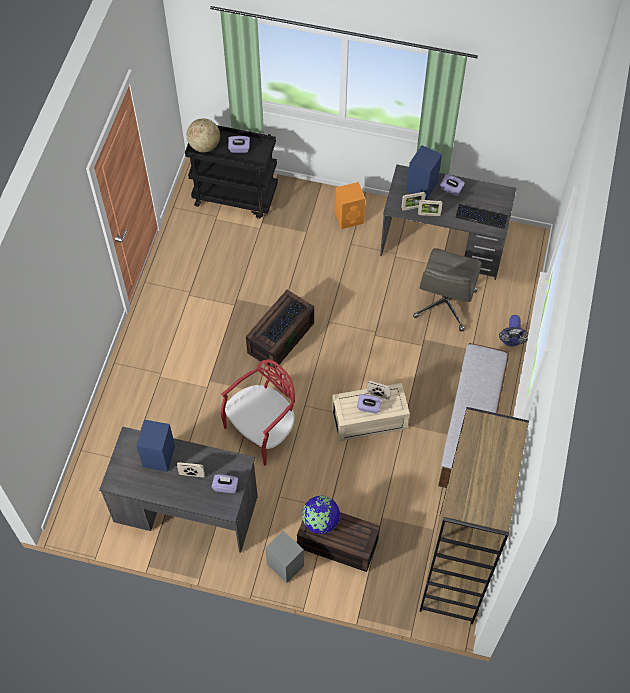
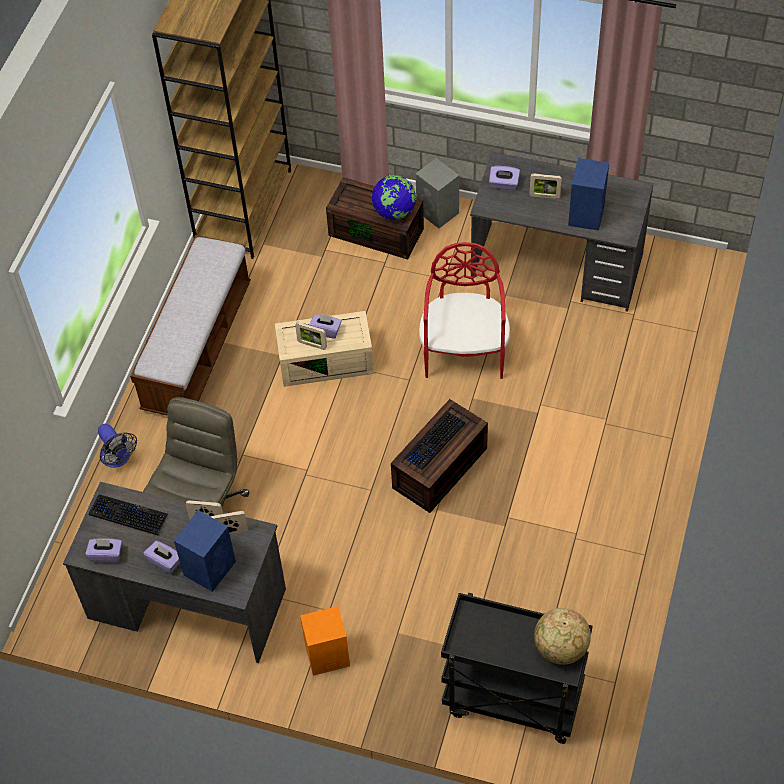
camera: 175 degrees left, 5 degrees down
red chair [221,359,295,466] -> red chair turned 135 degrees clockwise [419,242,510,379]
purple tissue box [228,136,250,153] -> purple tissue box moved to [85,538,122,563]
fan [499,315,528,347] -> fan turned 135 degrees clockwise [98,423,137,468]

